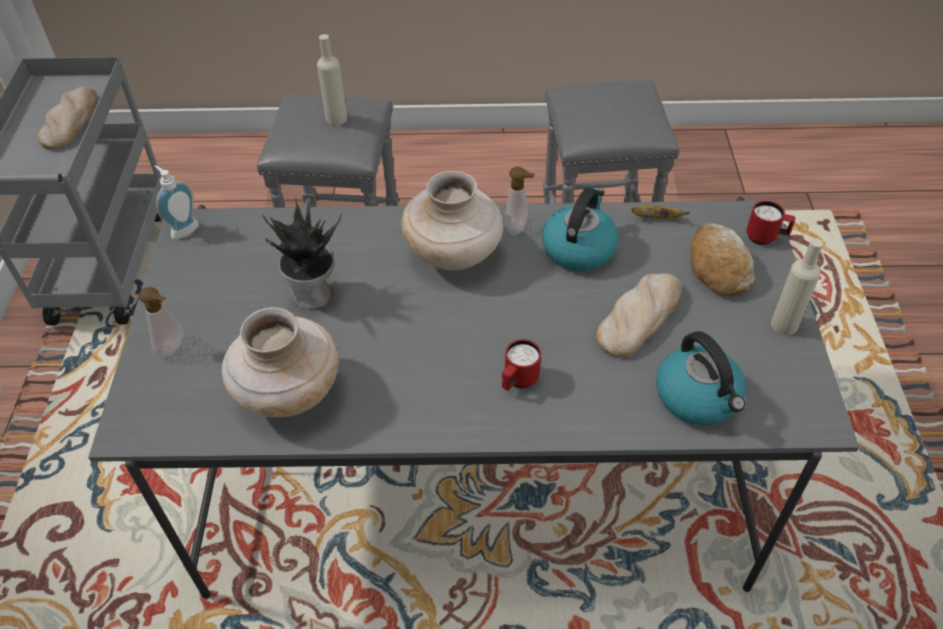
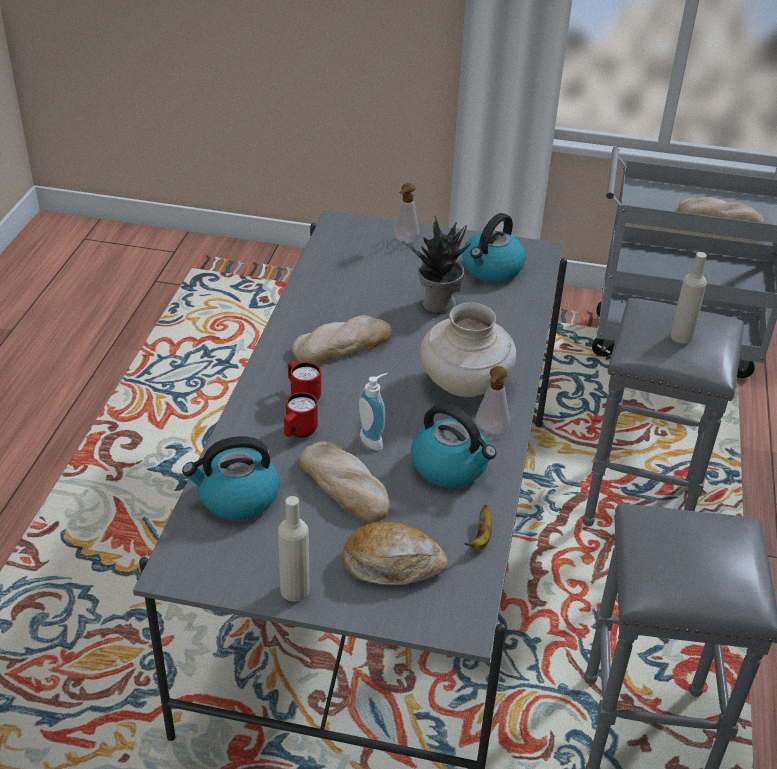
camera: 100 degrees right, 10 degrees down
soap dispenser [154,165,199,240] -> soap dispenser moved to [359,373,388,451]
beige vase [222,307,339,417] -> none
red mug [747,201,795,245] -> red mug moved to [284,392,318,437]
none -> bread [292,315,392,364]
none -> kettle [462,213,526,282]

